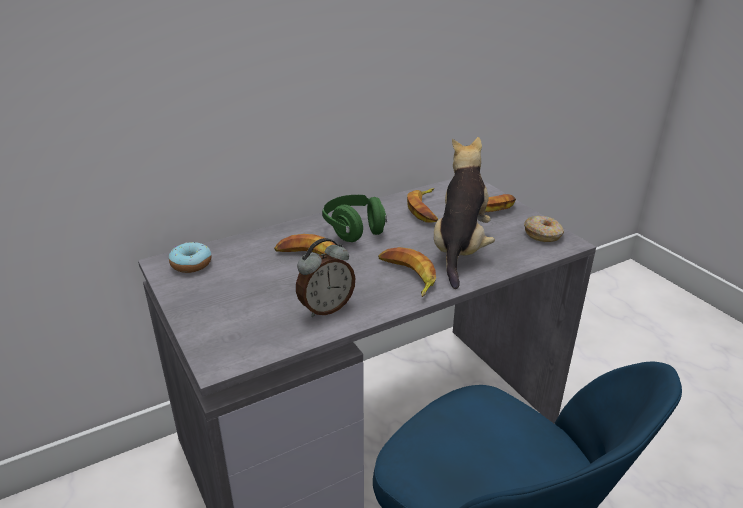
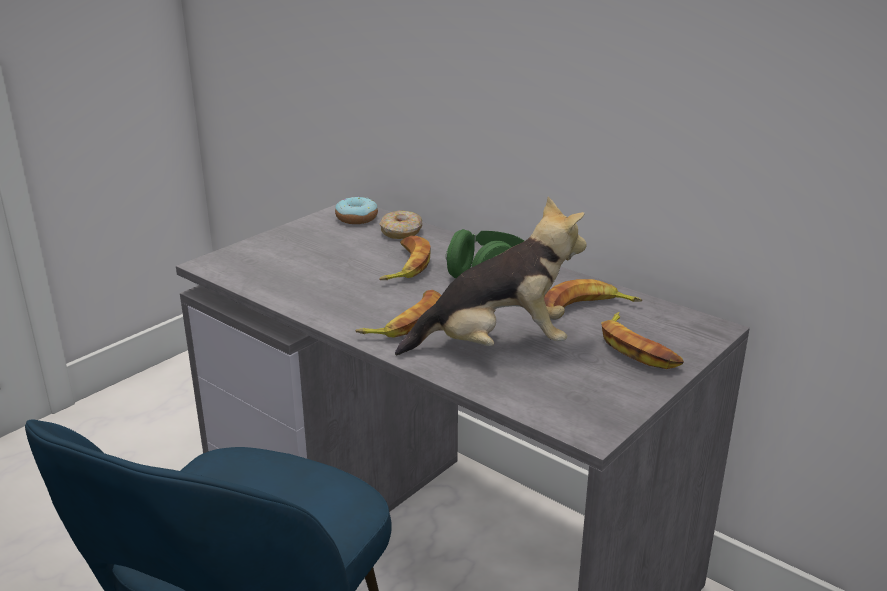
camera: 70 degrees right, 5 degrees down
alarm clock [296,238,355,317] -> none
donut [524,216,564,242] -> donut moved to [379,210,422,239]

